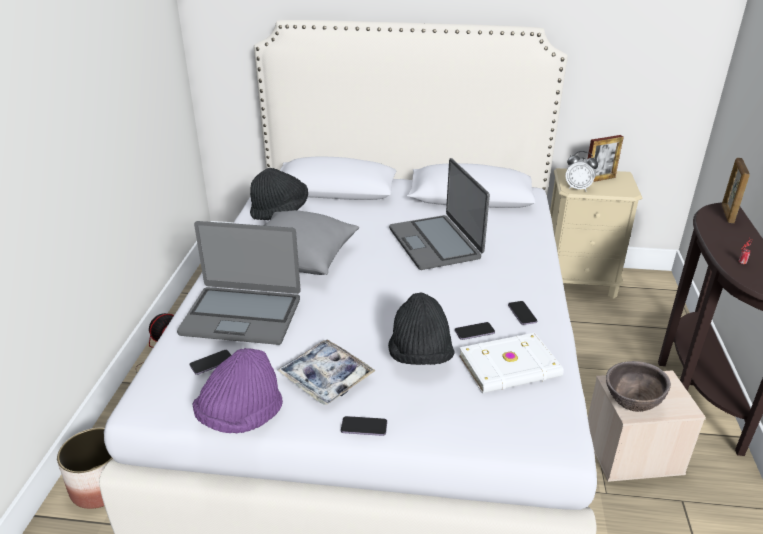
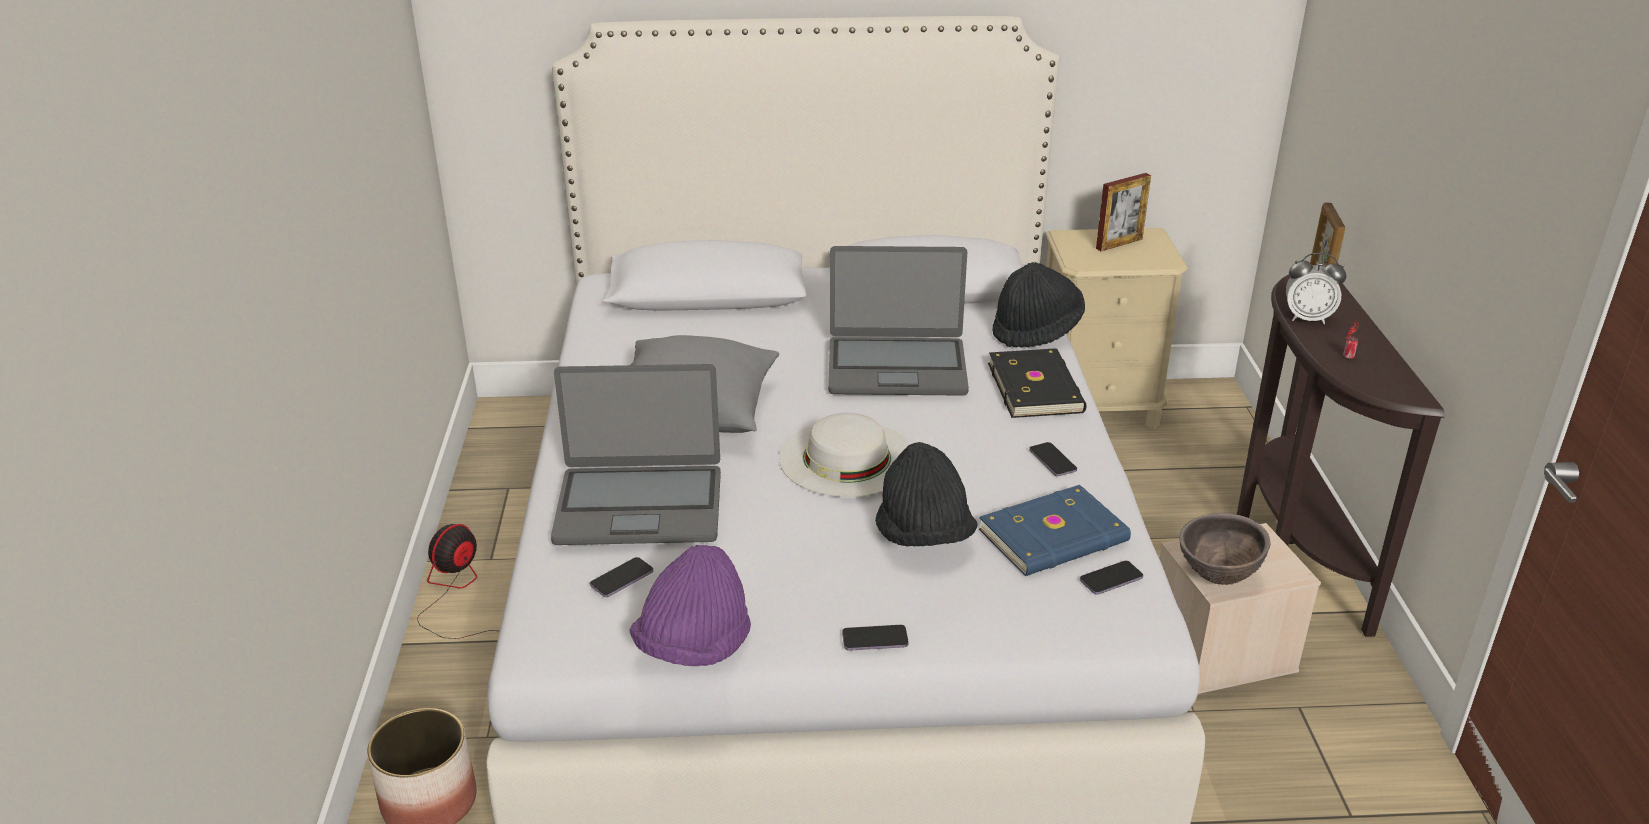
camera: 10 degrees left, 0 degrees up
black hat [250,168,308,220] -> black hat moved to [992,262,1085,348]
tray [277,340,376,405] -> none
laptop [389,158,490,270] -> laptop turned 60 degrees counterclockwise [828,246,969,396]
phone [455,322,495,340] -> phone moved to [1080,560,1143,595]
white book [459,333,564,393] -> blue book [979,485,1131,576]
alarm clock [566,151,598,191] -> alarm clock moved to [1286,253,1346,324]
none -> white hat [779,413,910,497]
none -> black book [988,348,1086,418]

